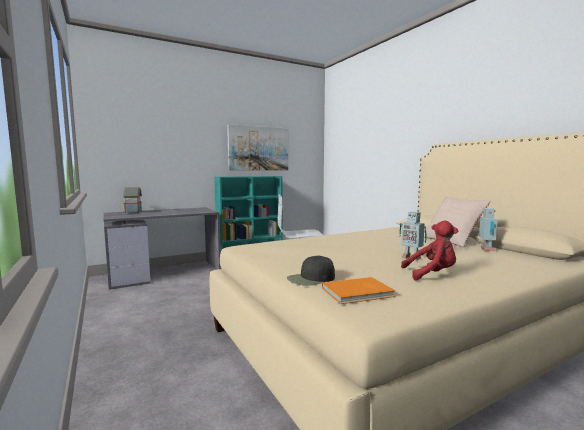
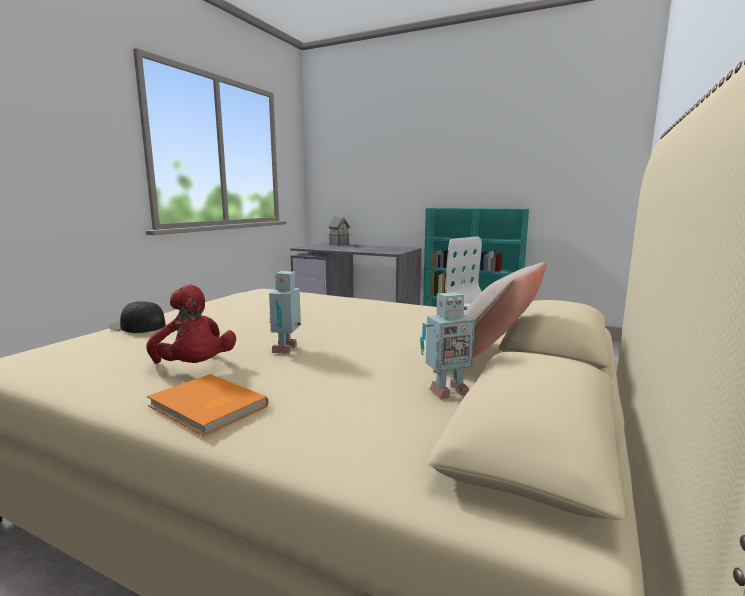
camera: 55 degrees right, 5 degrees up
picture [227,124,288,170] -> none
orange book [322,277,396,304] -> orange book moved to [147,374,269,436]

